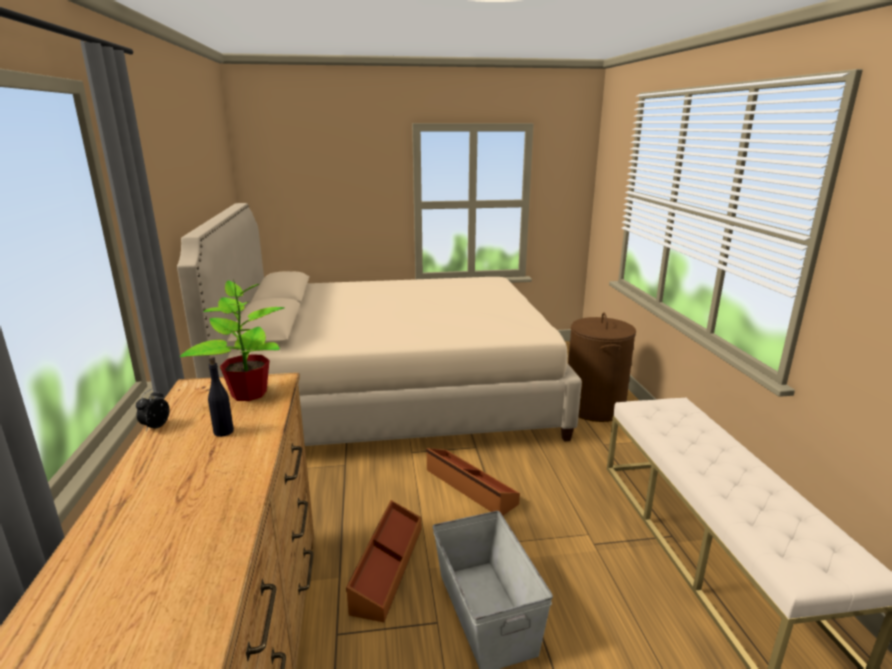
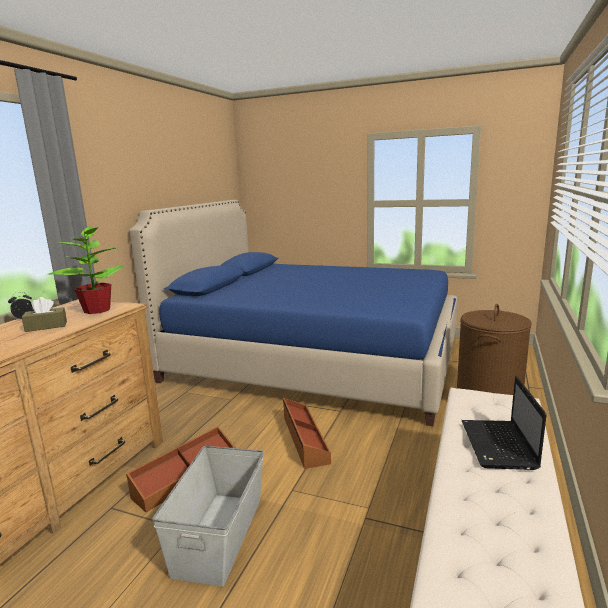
camera: 30 degrees right, 5 degrees down
beige bed [177,203,582,446] -> blue bed [129,200,458,426]
black bottle [208,356,234,437] -> brown tissue box [22,297,67,332]
none -> laptop [462,376,547,470]

